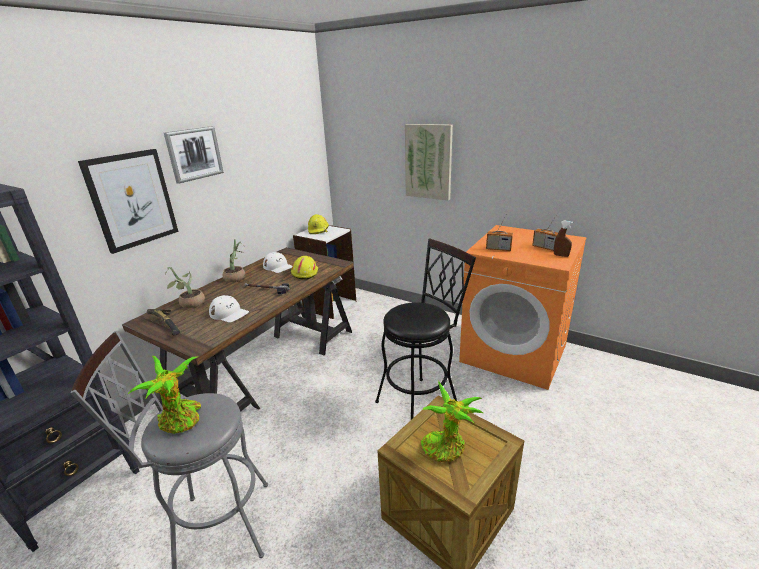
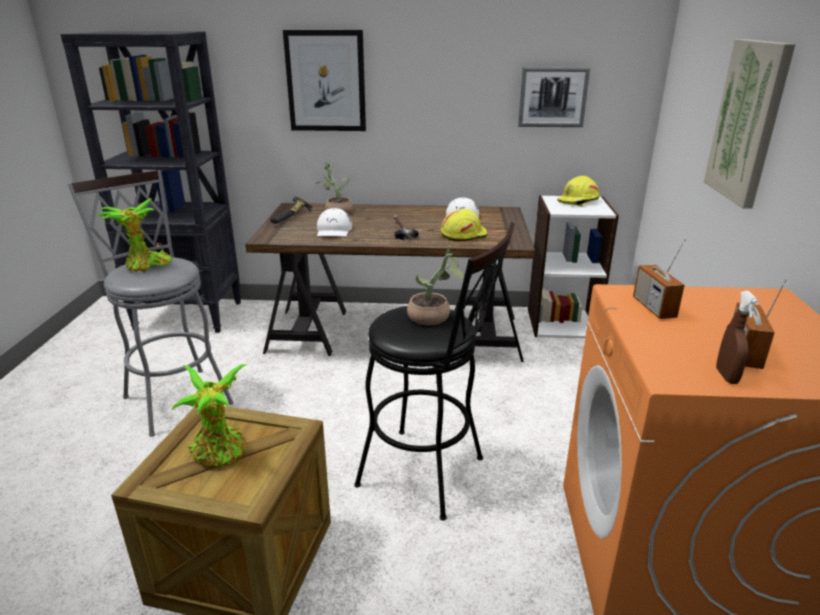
camera: 60 degrees right, 0 degrees up
picture [164,126,224,184] -> picture moved to [518,67,590,127]
potted plant [223,239,245,282] -> potted plant moved to [407,246,465,325]

